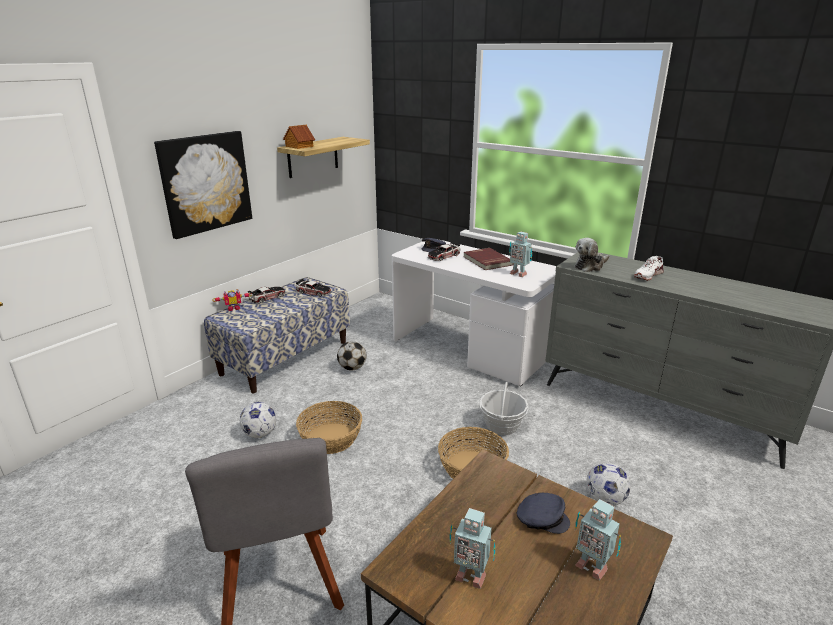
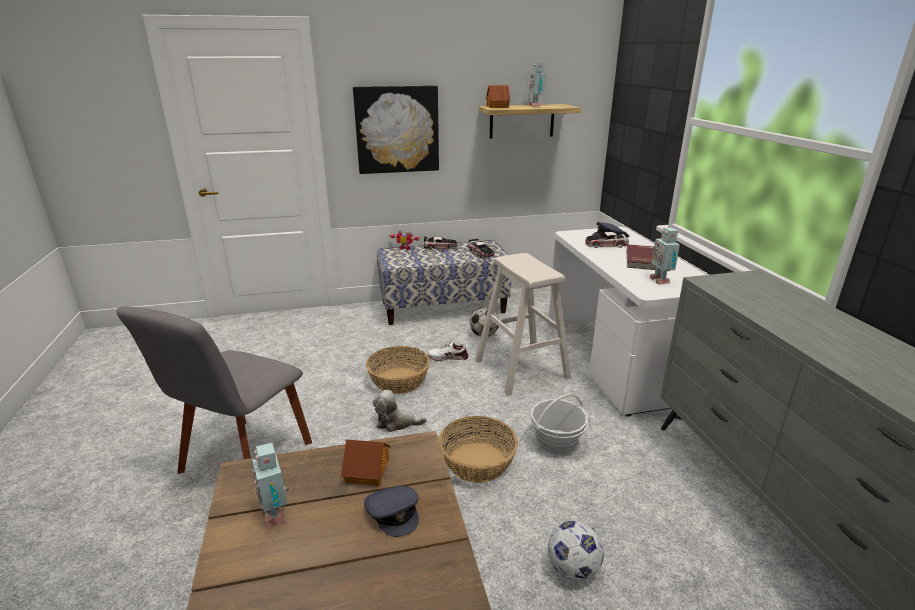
camera: 40 degrees right, 0 degrees up
football [240,402,276,438] -> none
plush toy [575,238,609,272] -> plush toy moved to [373,390,427,432]
toy robot [575,499,621,581] -> toy robot moved to [529,63,545,107]
white shoe [634,256,663,281] -> white shoe moved to [428,342,468,361]
none -> toy house [341,439,390,486]
none -> beige stool [475,253,571,396]

